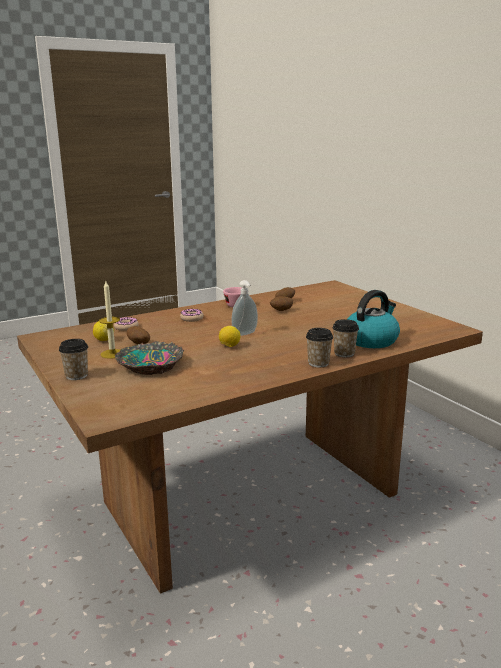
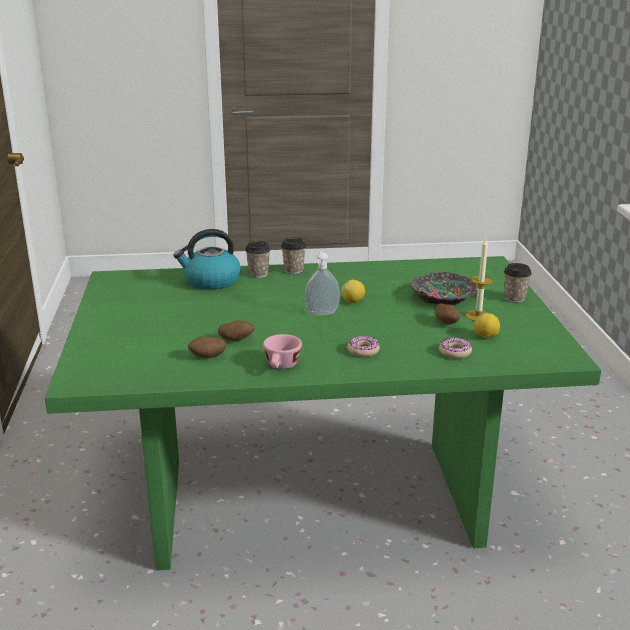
camera: 155 degrees left, 5 degrees up
brown dining table [17,280,483,594] -> green dining table [45,256,601,571]

